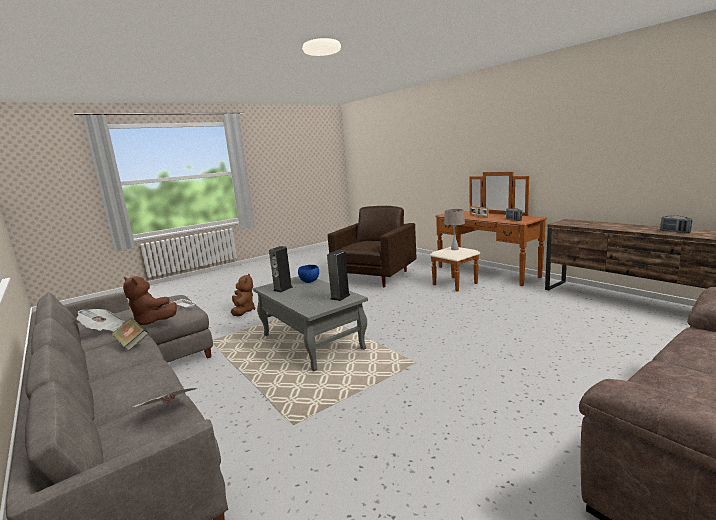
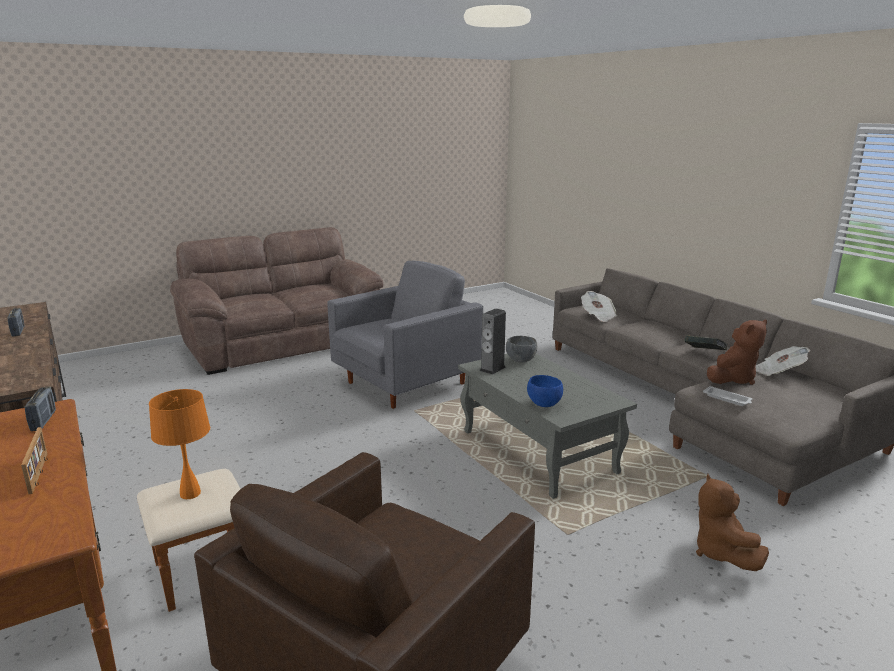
camera: 175 degrees left, 5 degrees up
brown plush toy [123,276,177,325] -> brown plush toy turned 105 degrees clockwise [707,320,767,385]
speaker [269,246,293,292] -> none
beige table lamp [444,209,465,250] -> orange table lamp [149,389,210,499]
none -> grey armchair [327,261,483,409]
none -> grey bowl [506,336,537,363]

